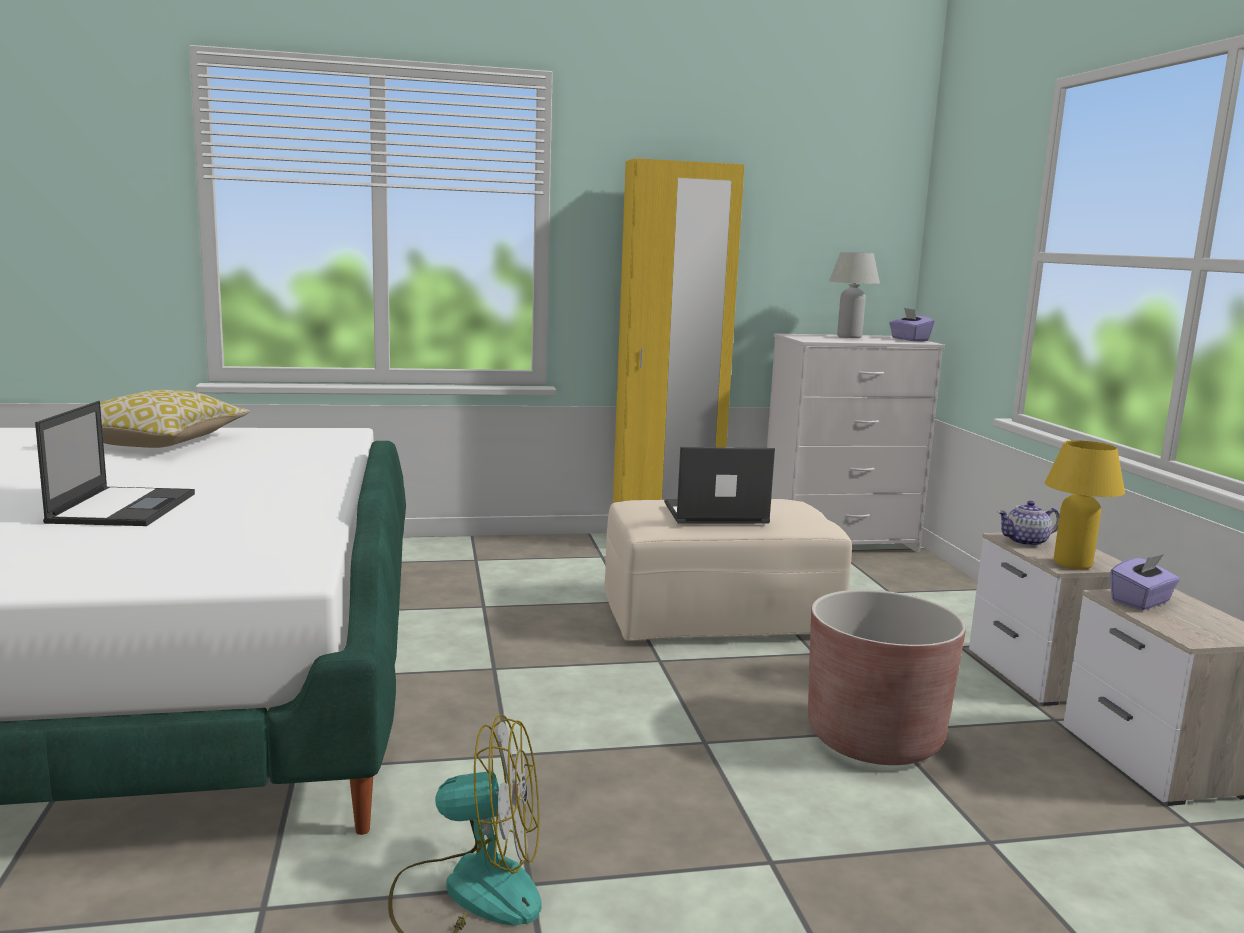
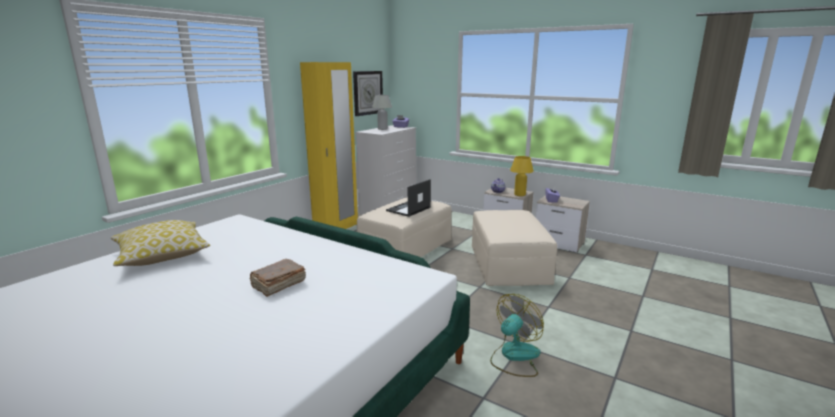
camera: 45 degrees left, 5 degrees up
laptop [35,401,195,526] -> brown book [250,259,306,297]
brown planter [808,590,966,765] -> beige ottoman [472,210,557,286]
none -> wall clock [353,71,383,116]

